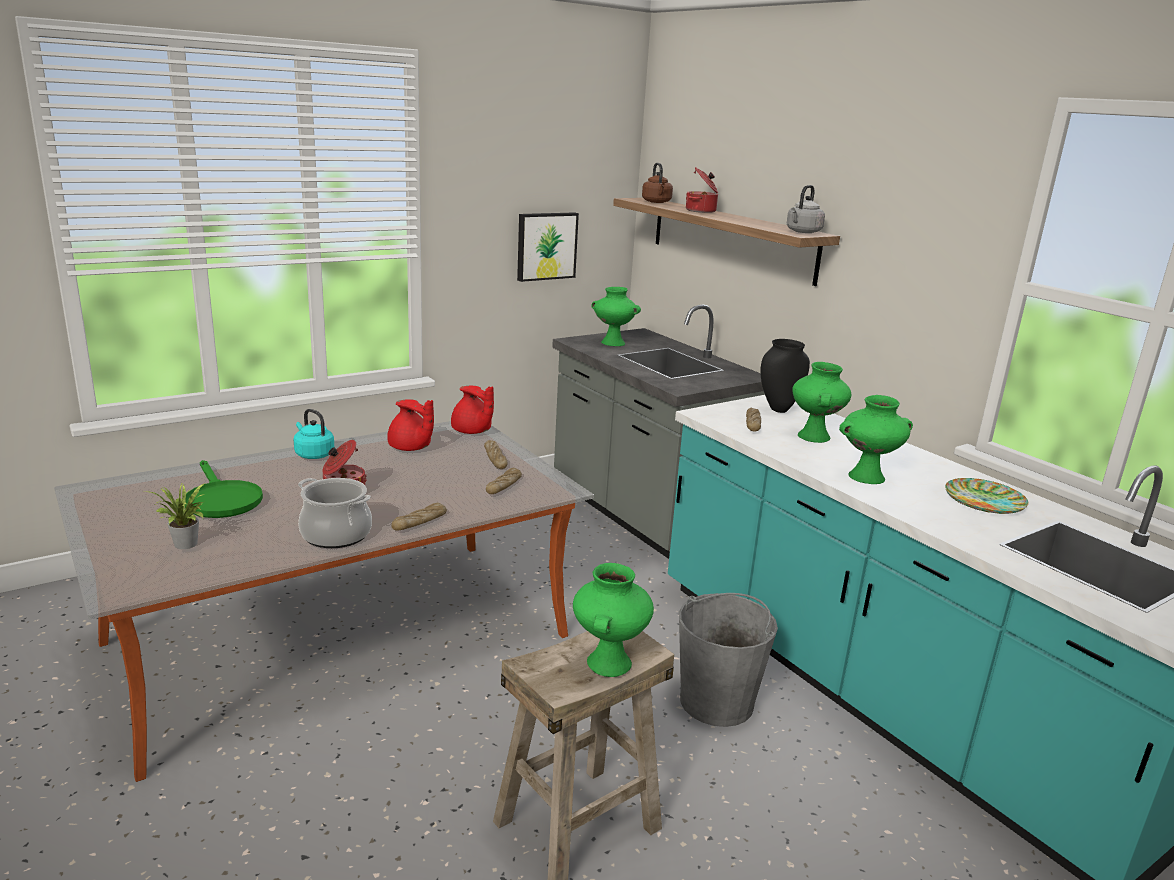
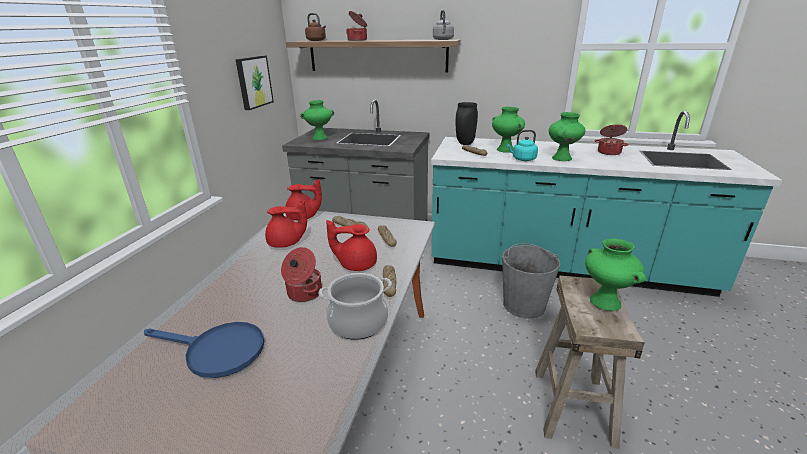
camera: 40 degrees left, 5 degrees up
potted plant [145,483,205,549] -> none
green frying pan [185,460,263,518] -> blue frying pan [144,322,264,378]
turquoise kettle [294,409,334,459] -> turquoise kettle moved to [507,130,538,161]
plate [945,478,1028,514] -> cooking pot [595,124,629,155]
none -> red teapot [326,220,377,271]

